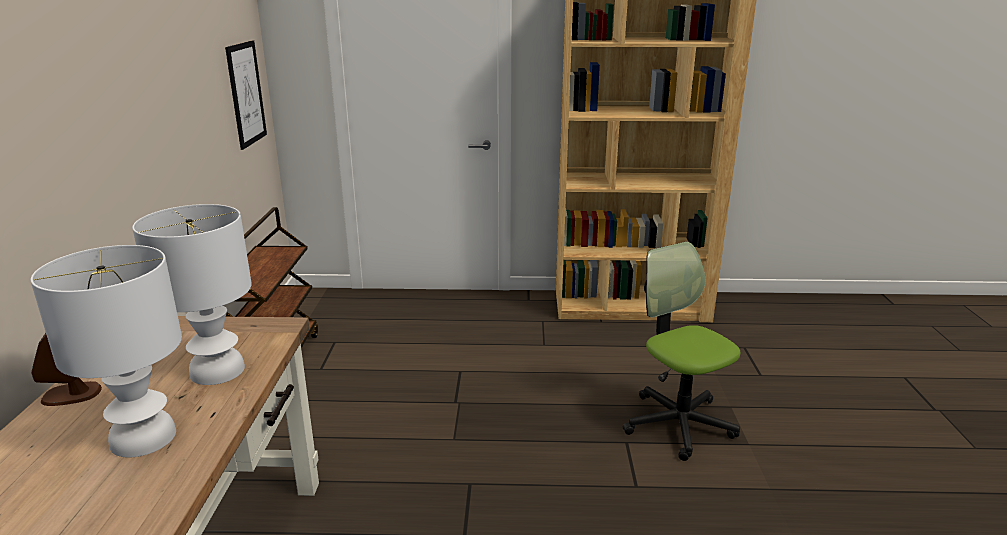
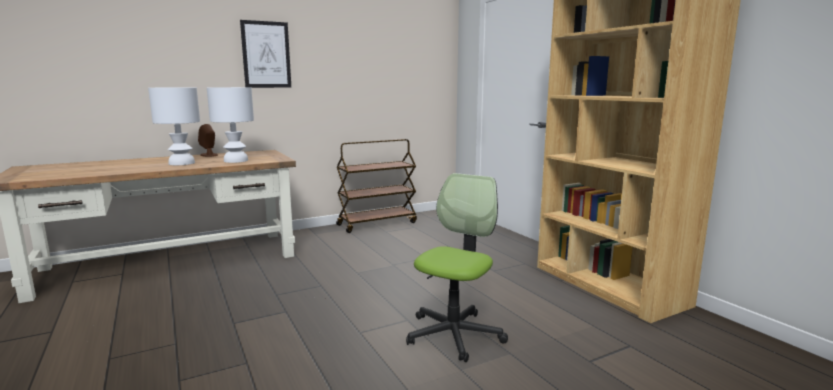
camera: 60 degrees right, 10 degrees down
picture [225,40,267,150] -> picture moved to [240,20,291,88]

